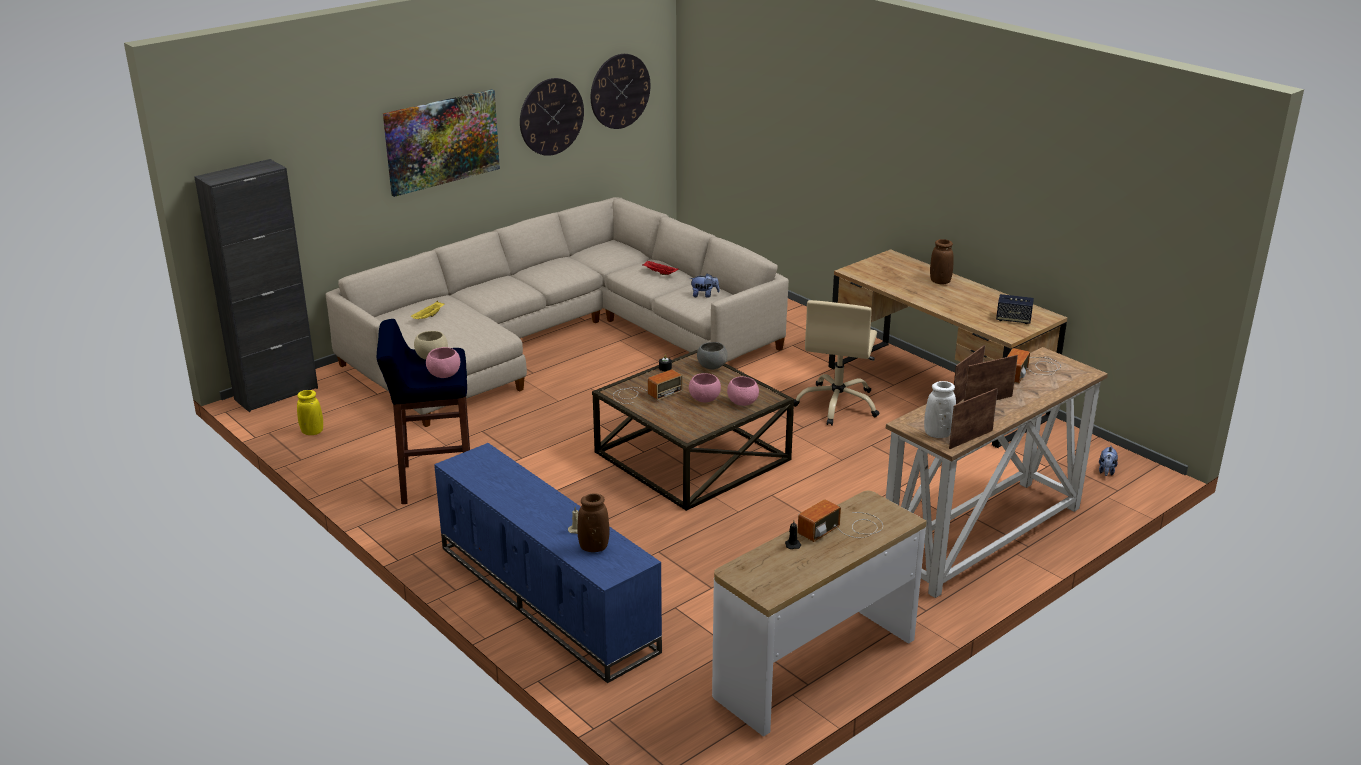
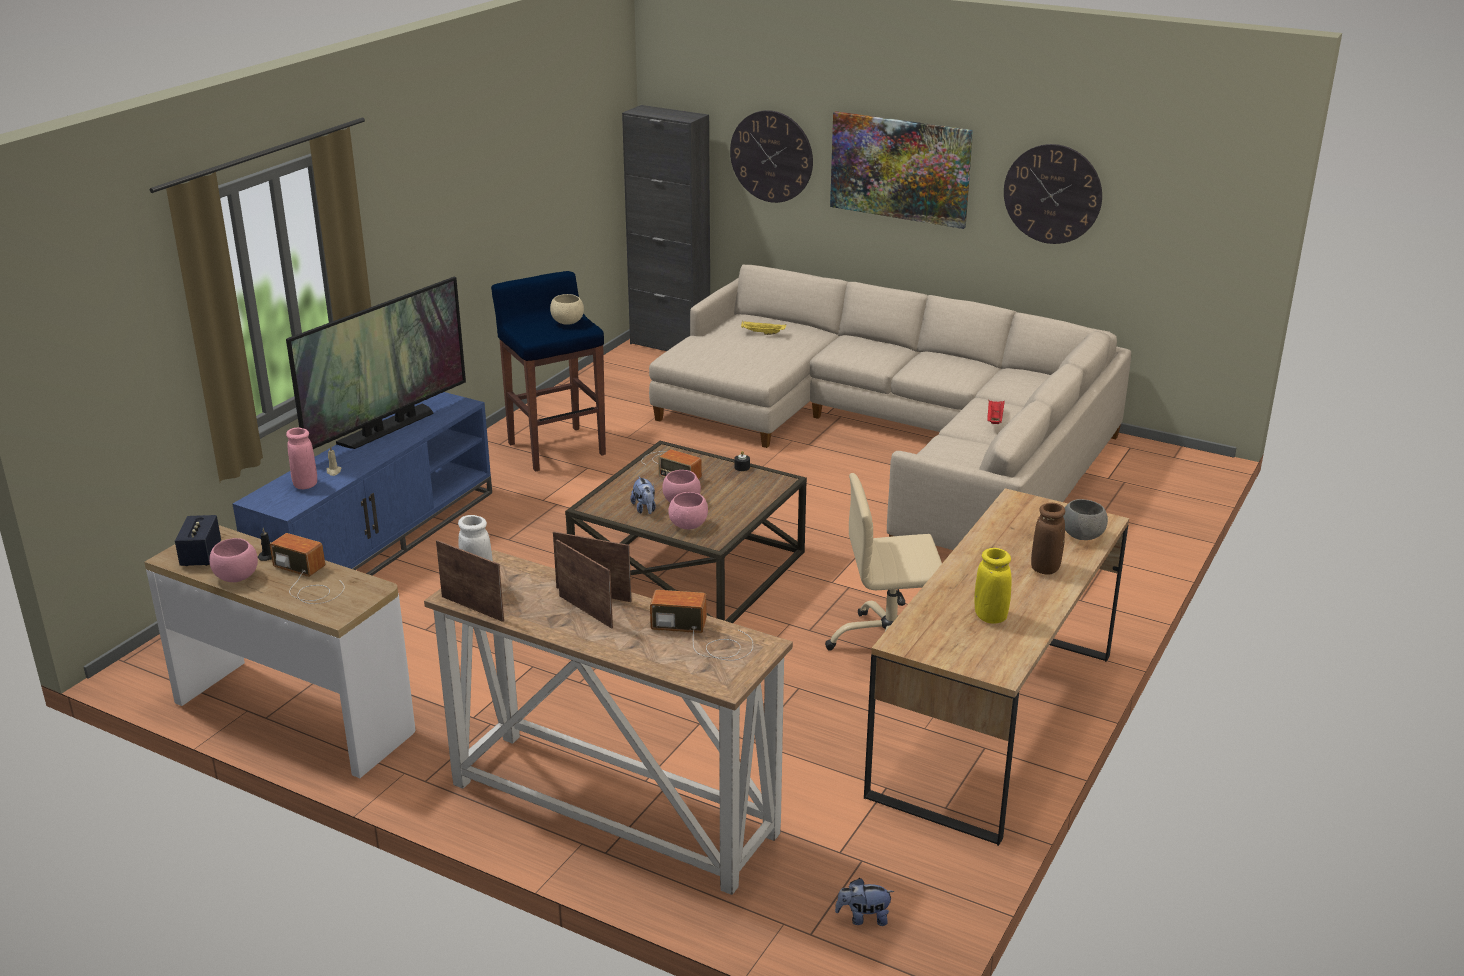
camera: 70 degrees right, 0 degrees up
yellow vase [297,390,323,435] -> yellow vase moved to [974,548,1012,624]
pink bowl [426,347,460,378] -> pink bowl moved to [209,538,258,582]
brown vase [577,493,610,552] -> pink vase [286,428,317,489]
wall clock [591,54,651,129] -> wall clock moved to [730,110,813,203]
plush toy [690,273,720,298] -> plush toy moved to [630,476,656,514]
grey bowl [697,342,728,369] -> grey bowl moved to [1063,499,1108,540]
speaker [996,294,1034,324] -> speaker moved to [175,515,221,566]
none -> television [286,277,466,449]

